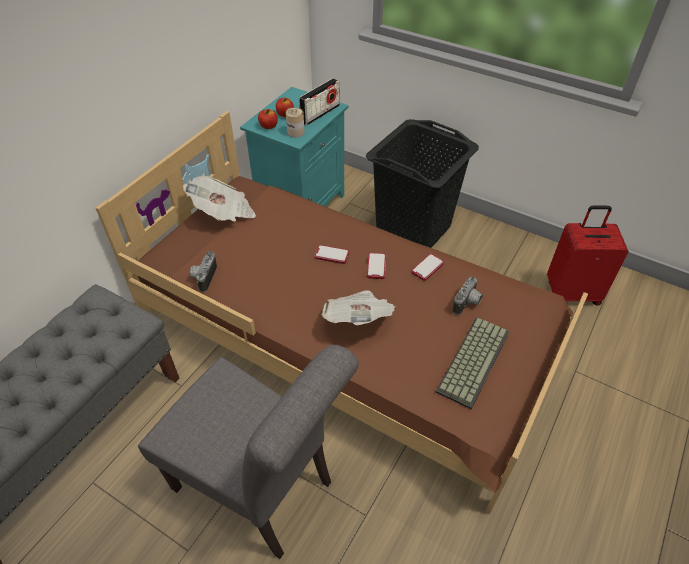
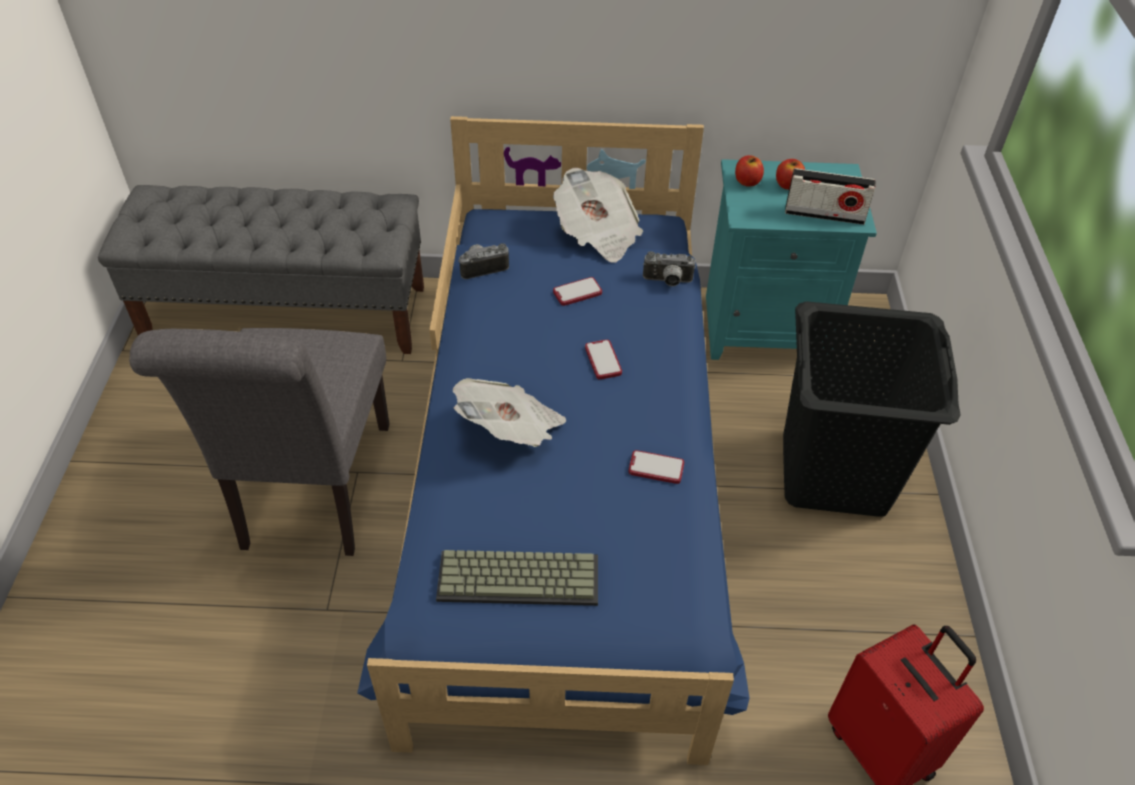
camera: 60 degrees right, 0 degrees up
brown bed [96,111,588,515] -> blue bed [357,116,749,765]
can [286,107,305,138] -> none
phone [367,253,386,279] -> phone moved to [553,277,602,306]
camera [452,277,483,315] -> camera moved to [643,251,696,286]

